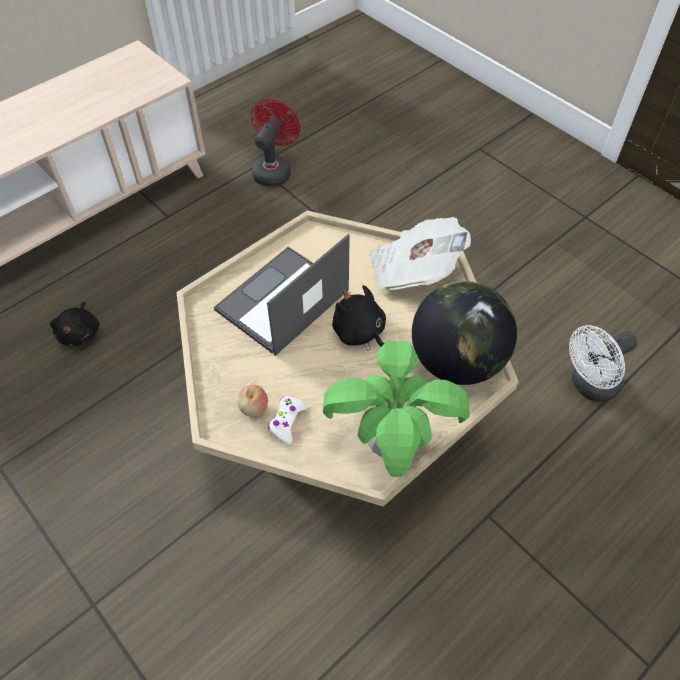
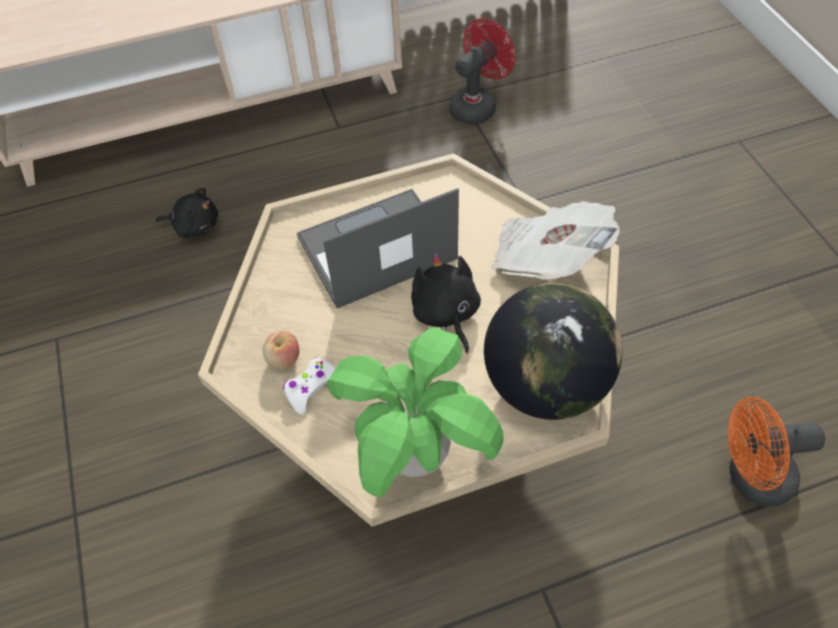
camera: 25 degrees right, 0 degrees up
black plush toy [50,302,100,346] -> black plush toy turned 105 degrees counterclockwise [156,188,219,239]
white fan [569,325,637,402] -> orange fan [728,397,825,506]

